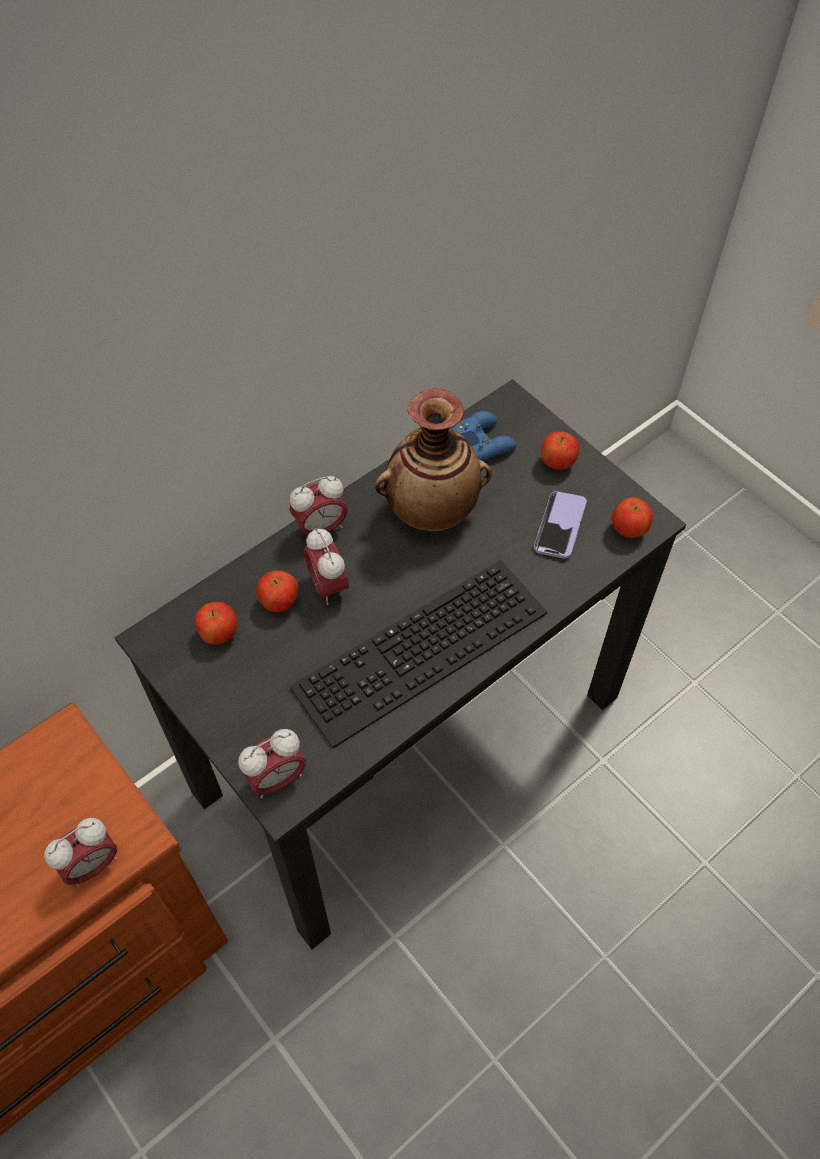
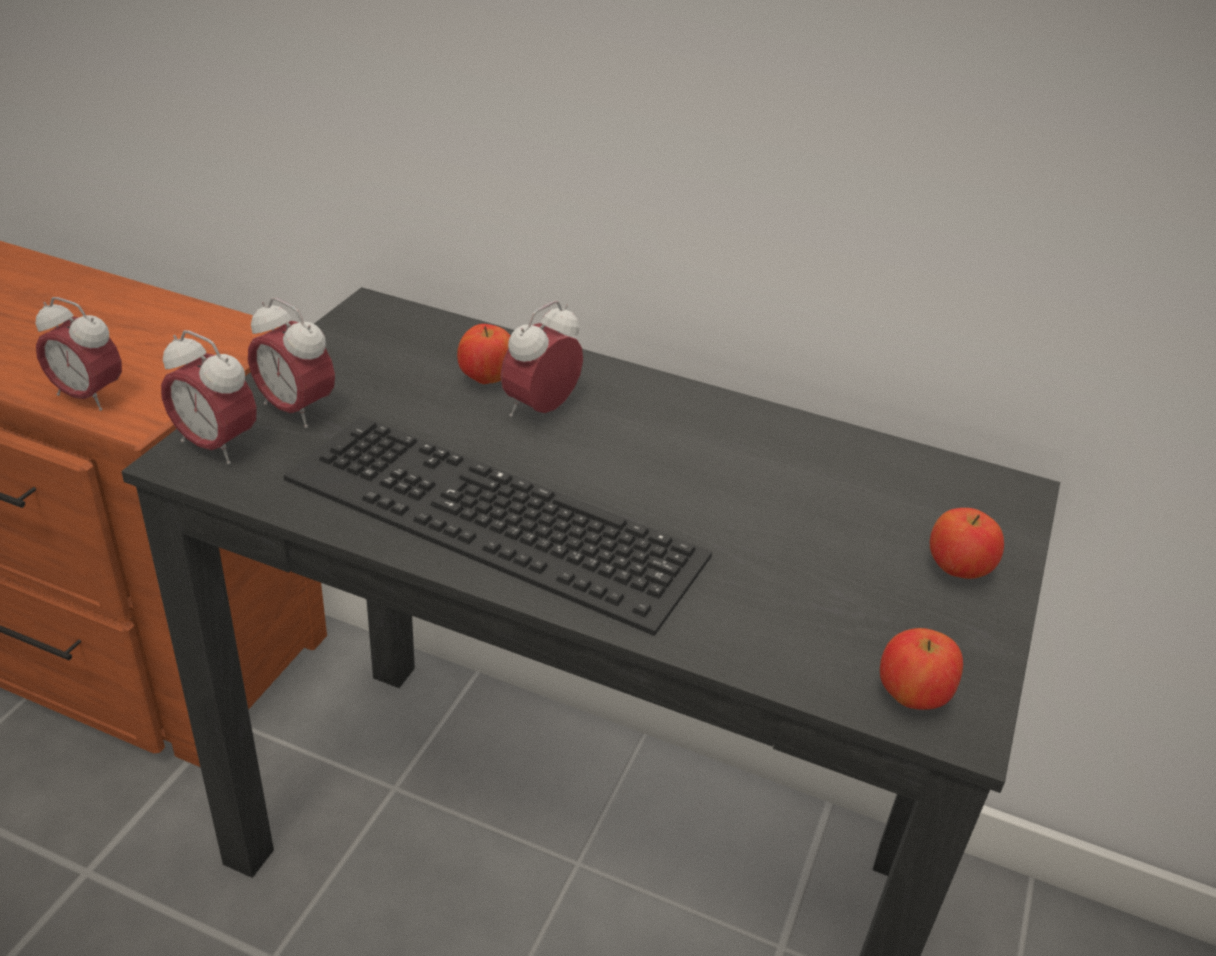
camera: 60 degrees right, 20 degrees down
apple [194,602,237,645] -> none
alarm clock [289,476,348,537] -> alarm clock moved to [248,297,335,428]
vase [375,389,492,531] -> none
blue game controller [451,411,517,461] -> none
phone [534,491,587,559] -> none

